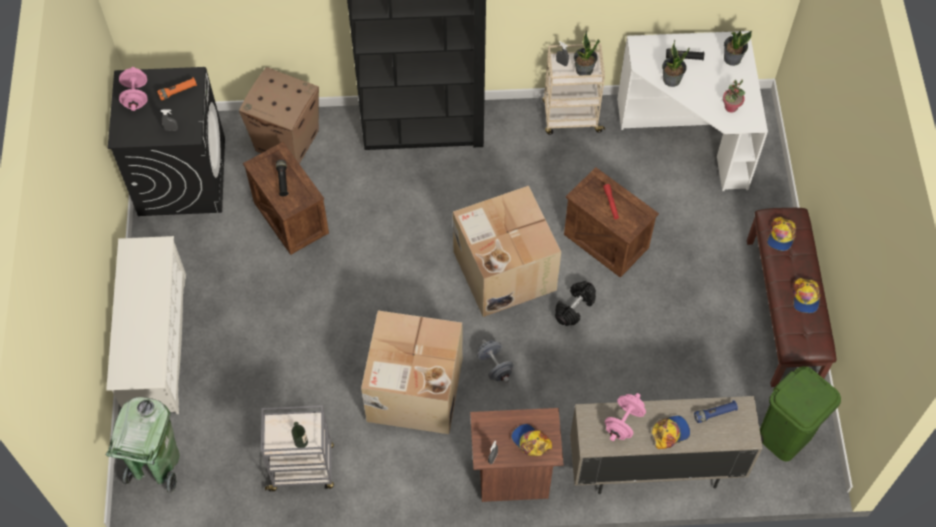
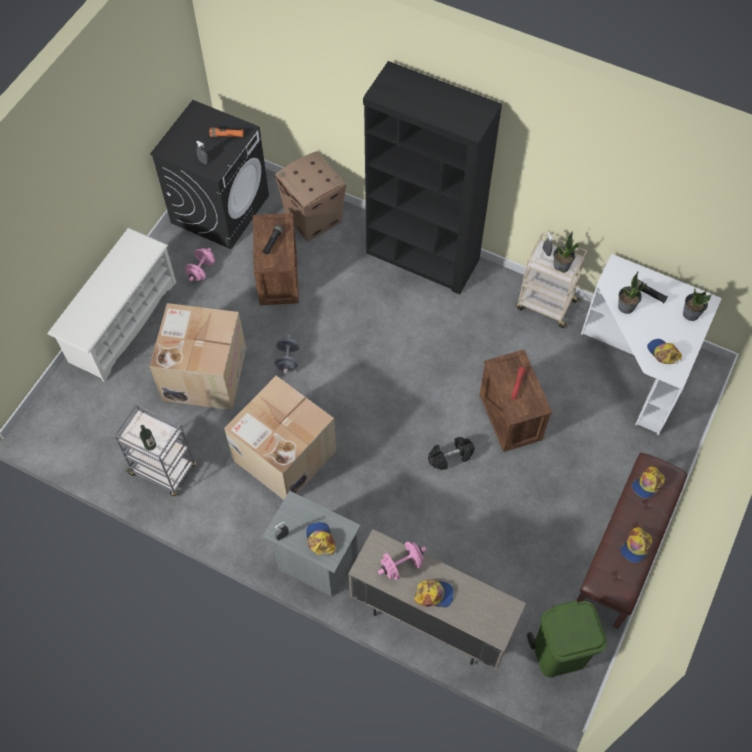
camera: 30 degrees right, 0 degrees up
green trash can [106,397,180,493] -> none
pink dumbbell [119,67,148,111] -> pink dumbbell moved to [185,248,215,282]
cardboard box [453,186,561,317] -> cardboard box moved to [149,303,246,410]
brown nightstand [470,408,564,502] -> grey nightstand [262,491,361,597]
grey dumbbell [477,339,514,383] -> grey dumbbell moved to [275,335,300,374]
blue flashlight [694,400,738,423] -> none
potted plant [723,79,745,113] -> cap [647,339,682,364]

